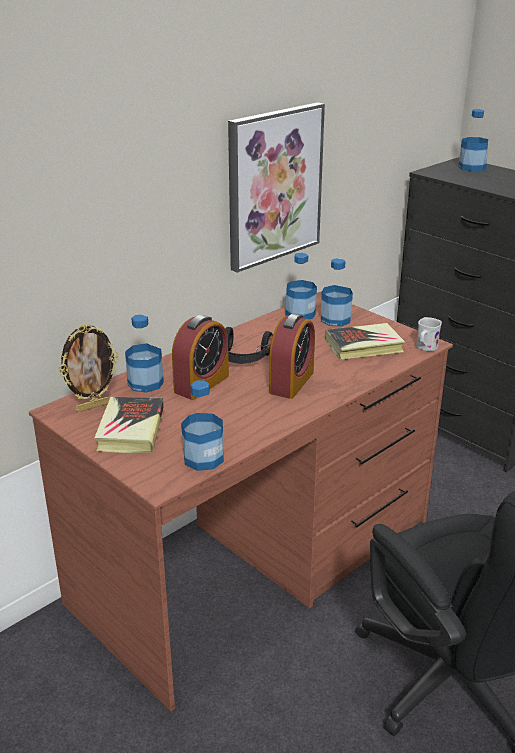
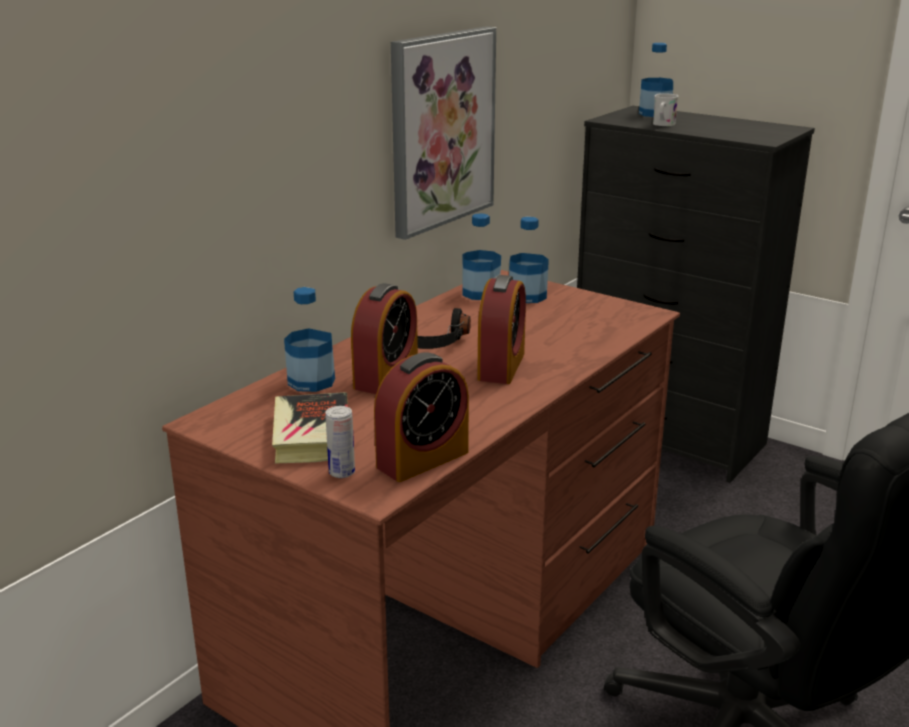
camera: 10 degrees left, 5 degrees down
picture frame [59,324,119,412] -> none
bottle [181,380,224,471] -> alarm clock [374,353,469,482]
book [325,323,405,360] -> none
white mug [416,317,442,351] -> white mug moved to [653,93,678,126]
none -> can [325,406,355,478]

